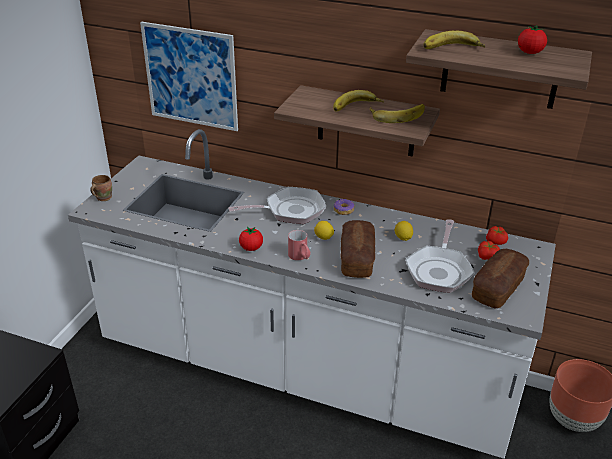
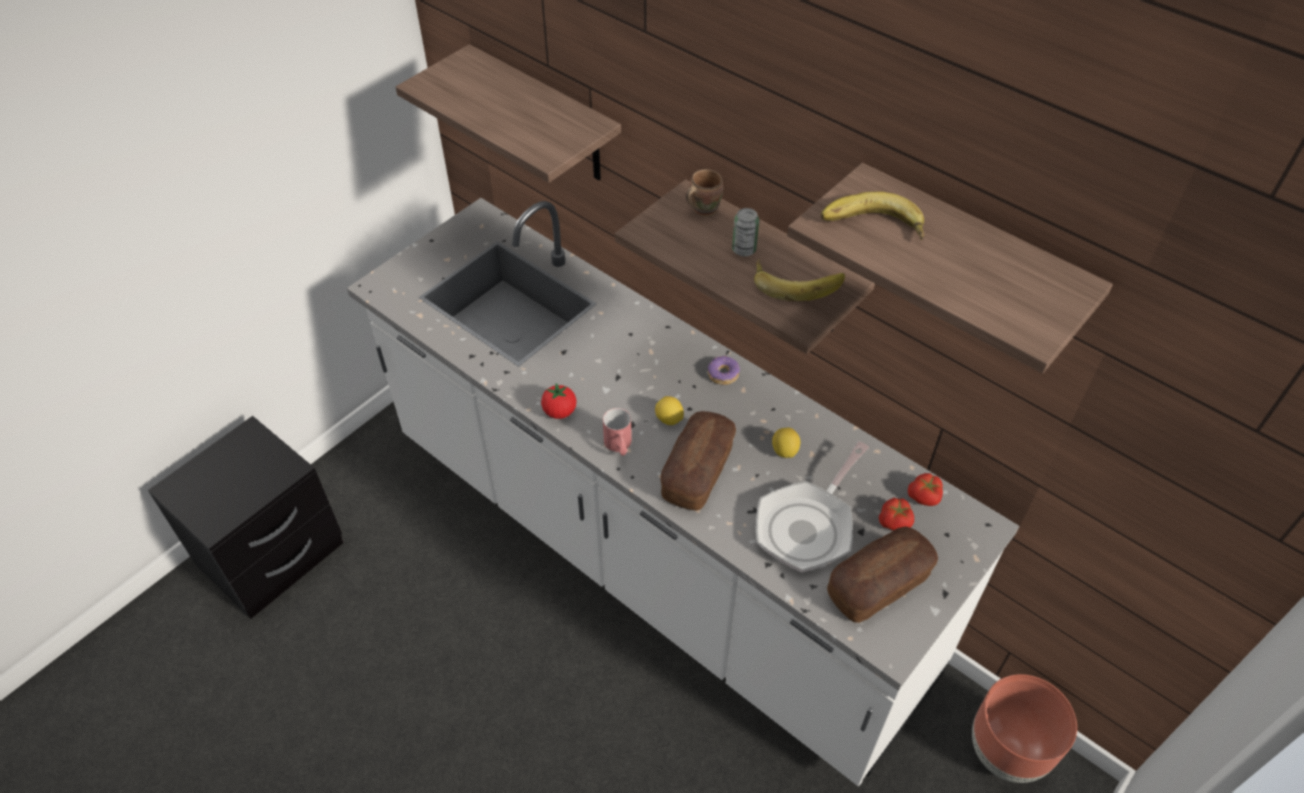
camera: 20 degrees right, 15 degrees up
brown mug [90,175,112,201] -> brown mug moved to [686,169,723,217]
picture [140,22,238,131] -> shelf [396,44,621,183]
frying pan [228,187,326,224] -> none
banana [333,90,384,111] -> can [732,208,759,256]
tomato [518,25,547,54] -> none

